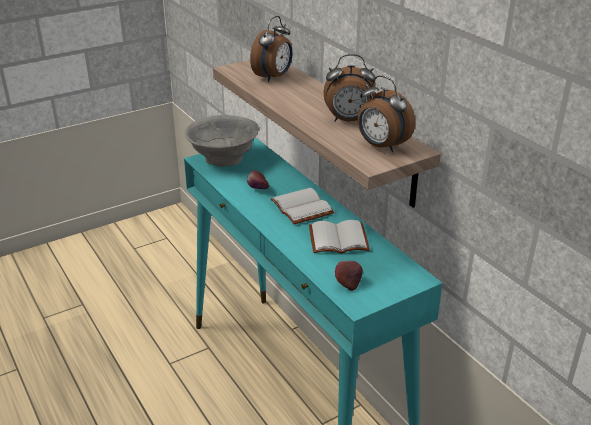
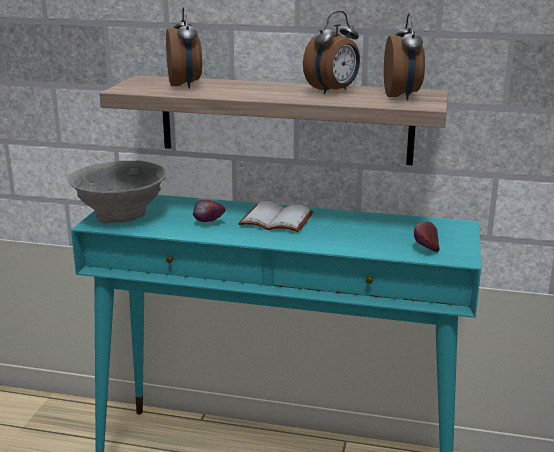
camera: 45 degrees left, 10 degrees down
white book [309,220,370,253] -> none
alarm clock [358,75,415,152] -> alarm clock turned 90 degrees counterclockwise [384,13,425,100]

